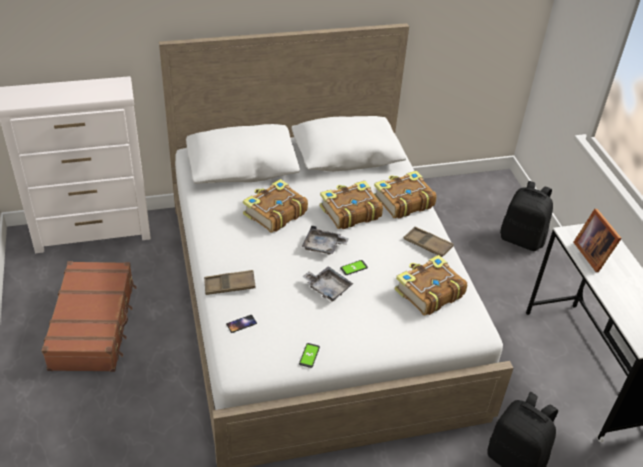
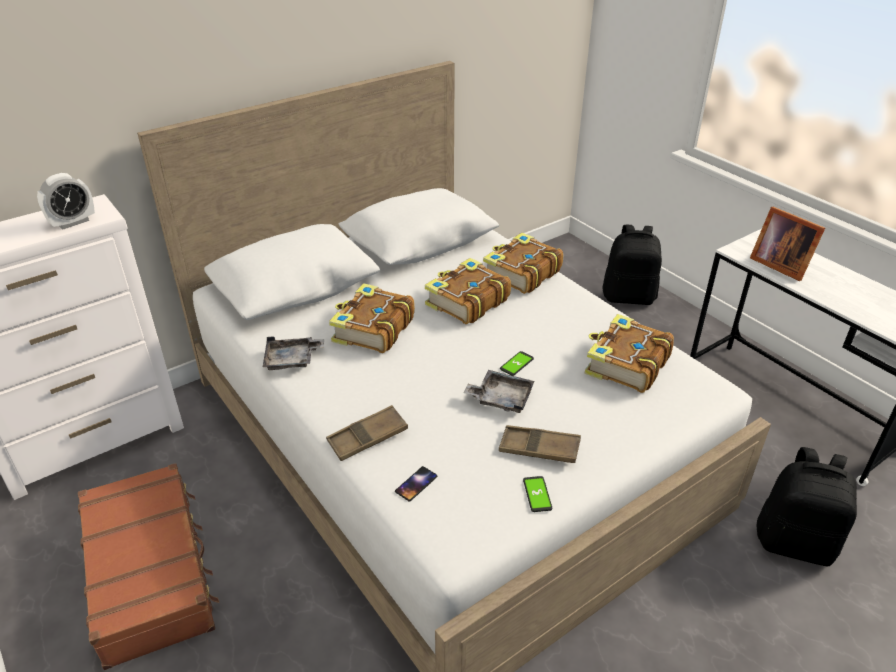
camera: 20 degrees left, 5 degrees down
grey tray [302,225,349,255] -> grey tray moved to [263,336,324,370]
brown tray [404,227,454,257] -> brown tray moved to [499,425,581,463]
none -> alarm clock [37,173,95,230]

